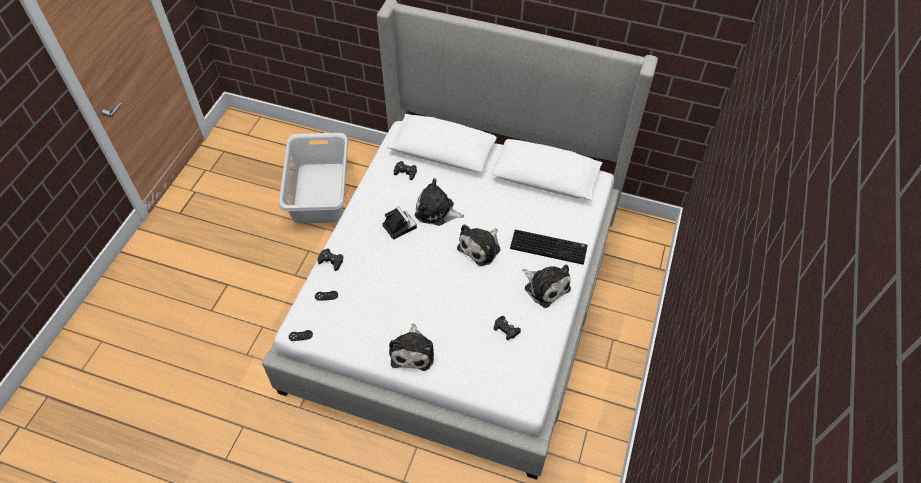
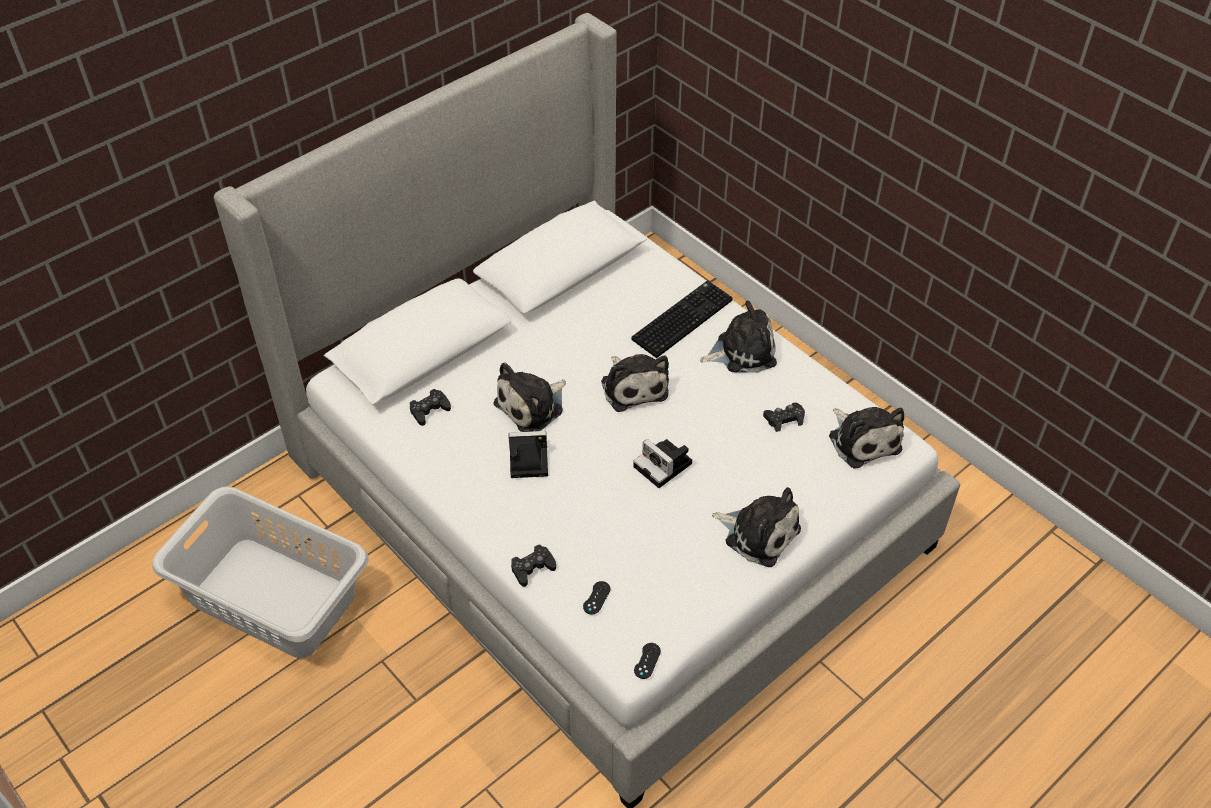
camera: 60 degrees left, 5 degrees down
none -> camera [633,439,692,488]
none -> plush toy [829,407,904,469]

